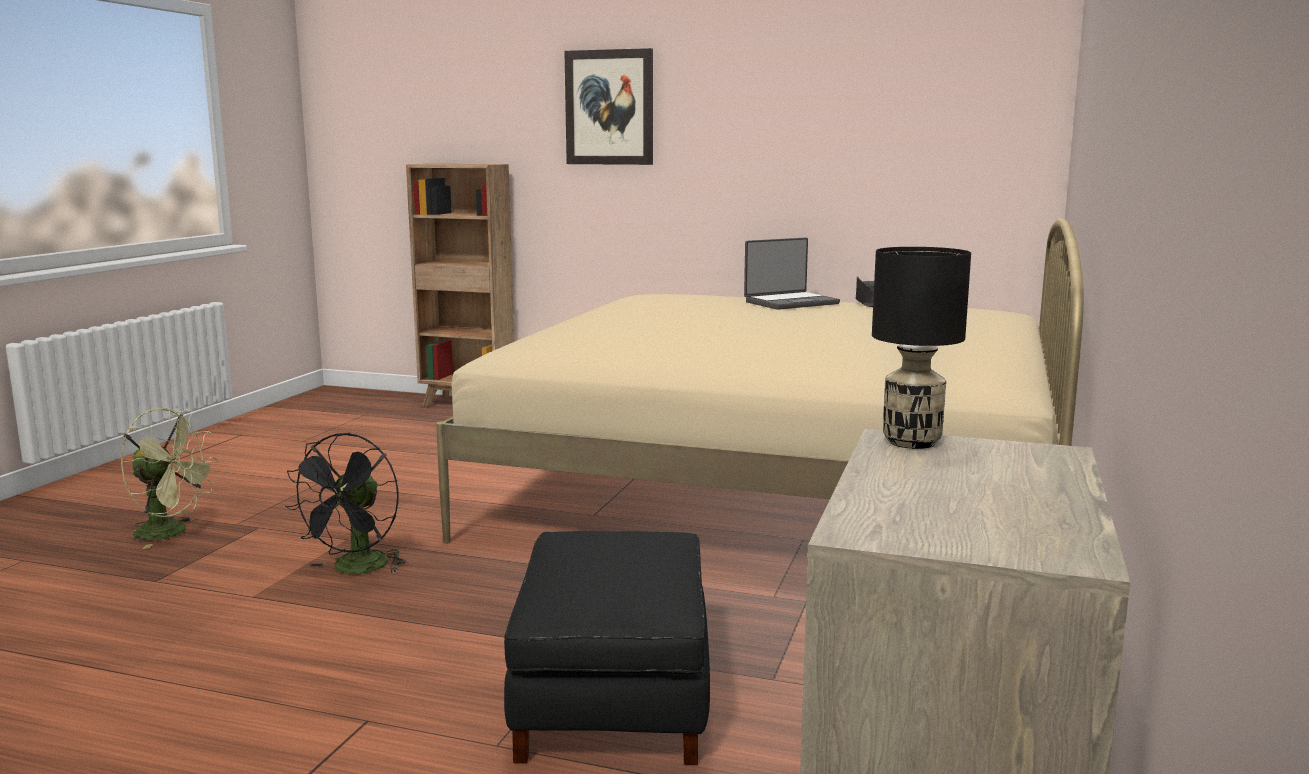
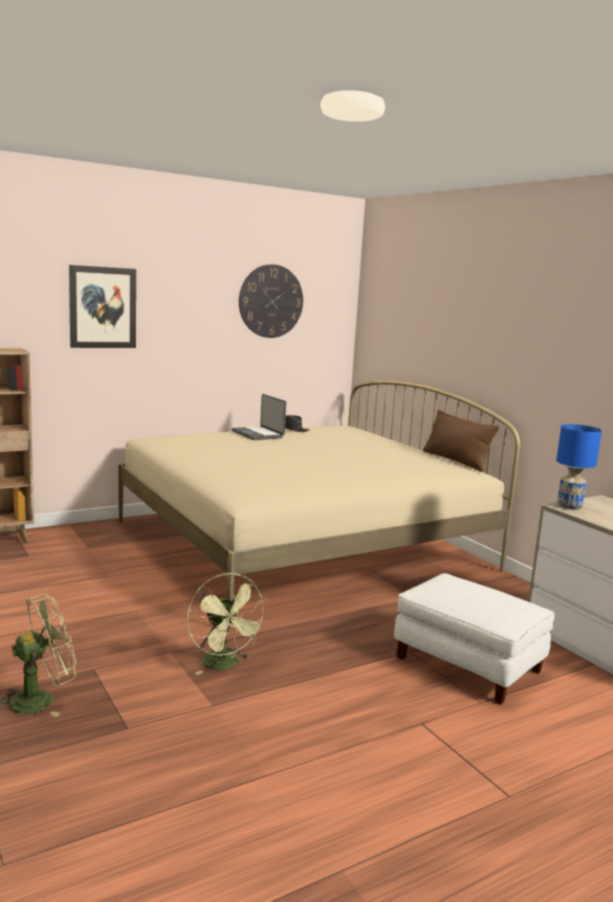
camera: 50 degrees left, 0 degrees up
black fan [285,433,406,574] -> green fan [187,573,268,675]
black ottoman [504,531,710,765] -> white ottoman [394,573,555,705]
laptop [744,238,840,310] -> laptop turned 135 degrees clockwise [232,394,286,440]
black table lamp [872,247,971,449] -> blue table lamp [556,424,602,510]
none -> wall clock [239,264,303,338]
none -> brown pillow [423,410,499,472]

